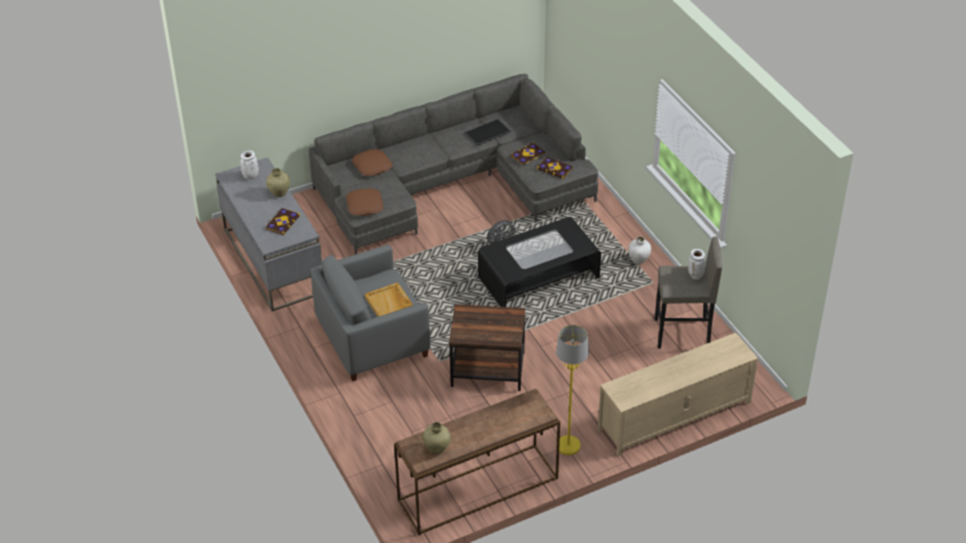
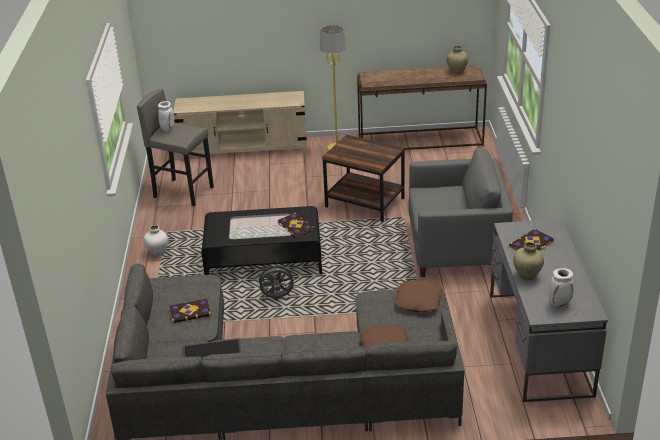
camera: 155 degrees left, 10 degrees down
beige tray [365,282,413,317] -> none
book [537,157,573,179] -> book moved to [278,213,315,237]

